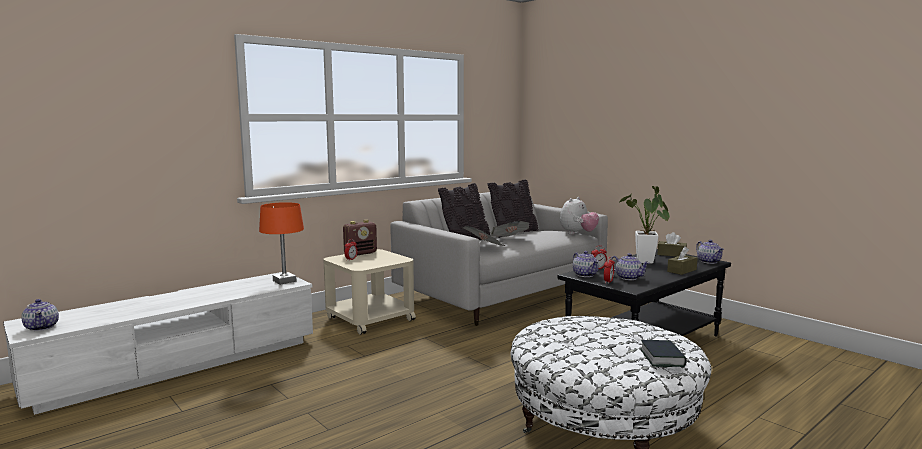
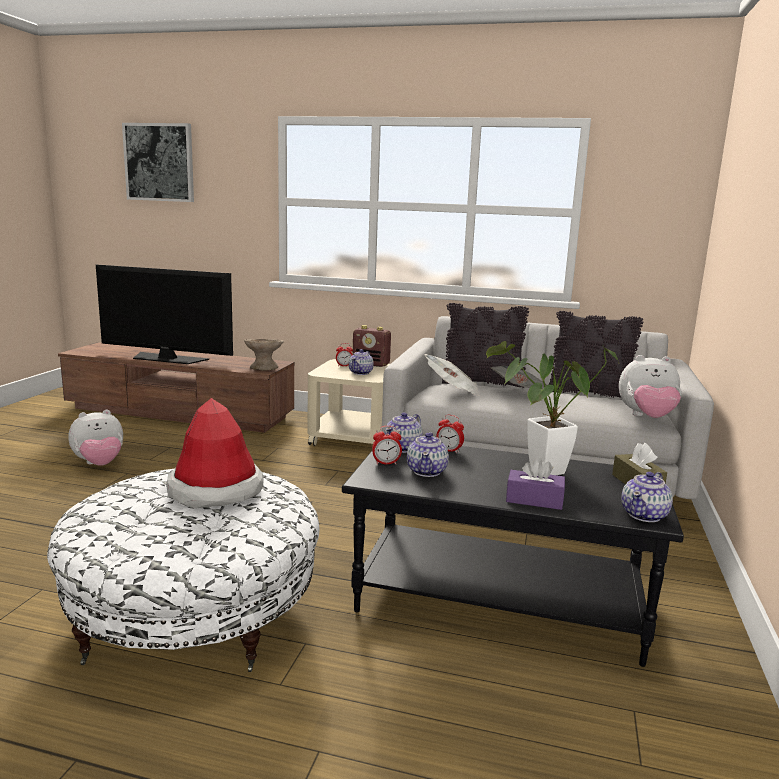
camera: 55 degrees right, 5 degrees up
white tv stand [3,272,313,415] -> brown tv stand [58,342,295,433]
teapot [21,299,59,331] -> teapot moved to [349,349,374,375]
orange table lamp [259,202,304,285] -> beige bowl [244,339,284,371]
book [640,340,686,367] -> none
brown tissue box [667,246,698,275] -> purple tissue box [506,457,565,510]
none -> plush toy [68,410,123,465]
none -> television [96,265,233,364]
none -> picture [122,123,194,202]
none -> hat [166,398,264,509]

